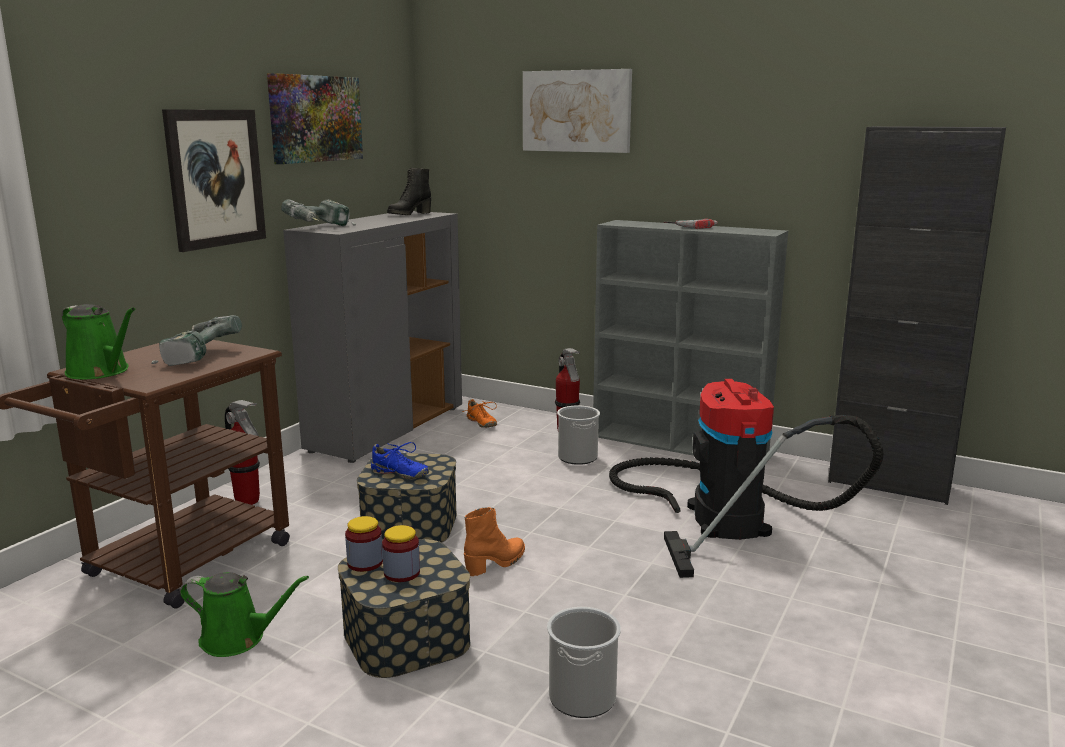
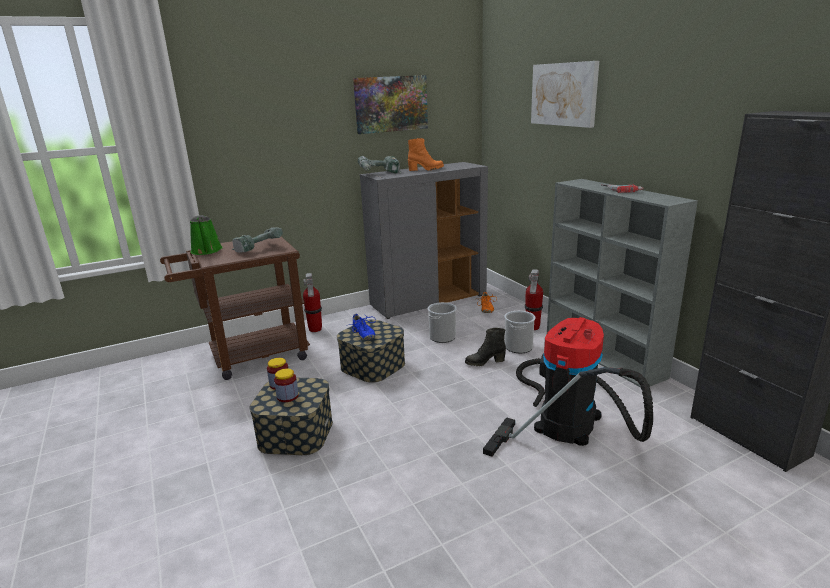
camera: 35 degrees right, 5 degrees up
picture [162,109,266,252] -> none
green watering can [180,572,309,657] -> none
black boot [387,168,431,215] -> black boot moved to [465,328,506,366]
orange boot [464,507,525,576] -> orange boot moved to [408,138,444,171]
bucket [547,607,621,718] -> bucket moved to [428,302,457,343]

